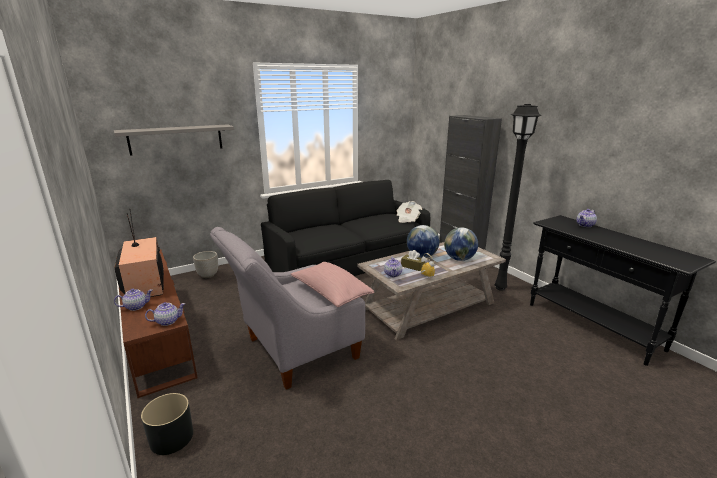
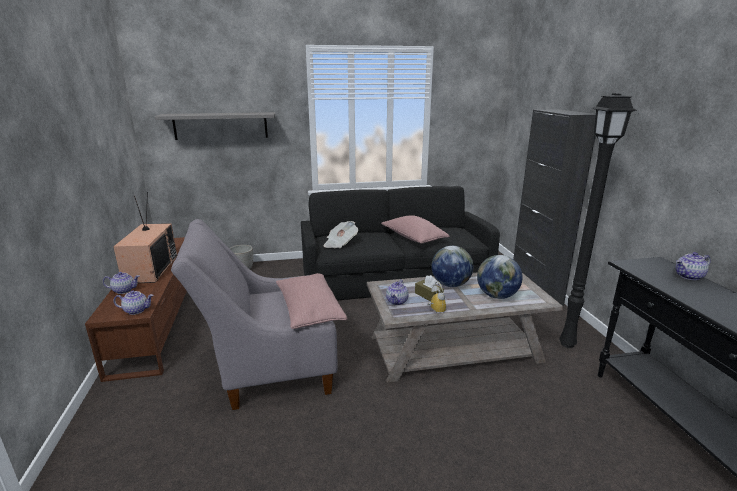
camera: 20 degrees right, 0 degrees up
black planter [141,393,193,455] -> none
newspaper [397,201,422,223] -> newspaper moved to [323,221,358,248]
none -> pink pillow [382,215,450,244]

